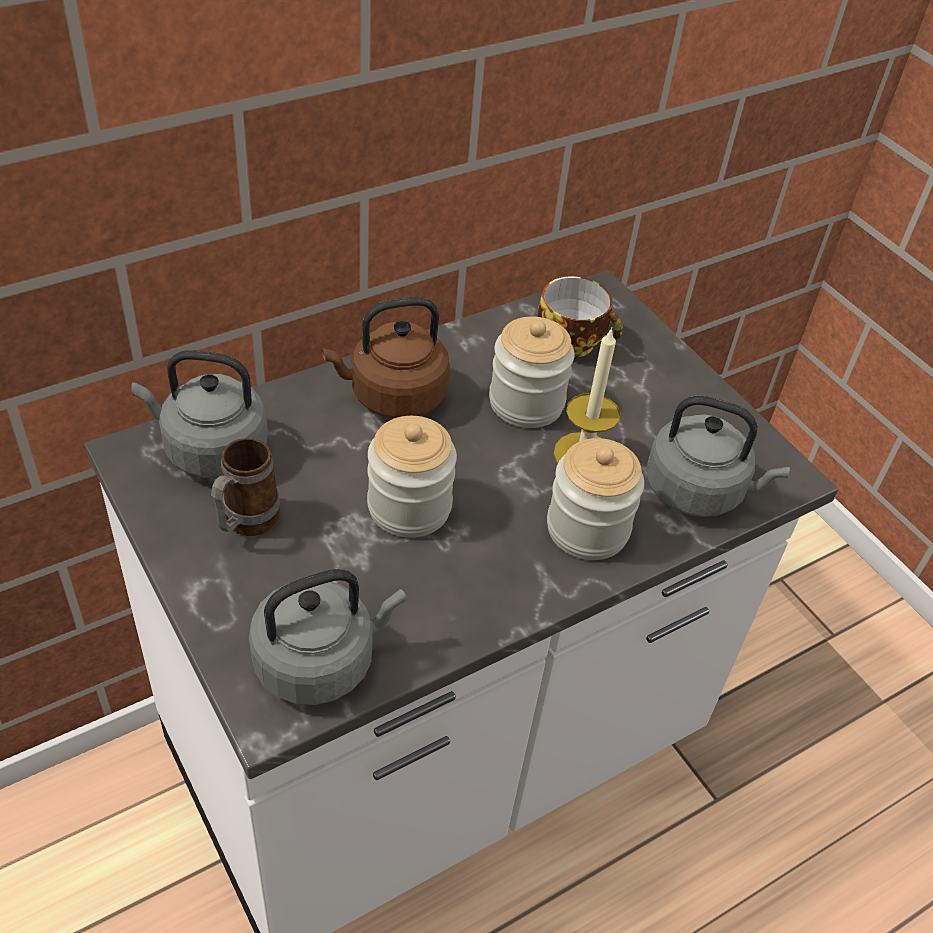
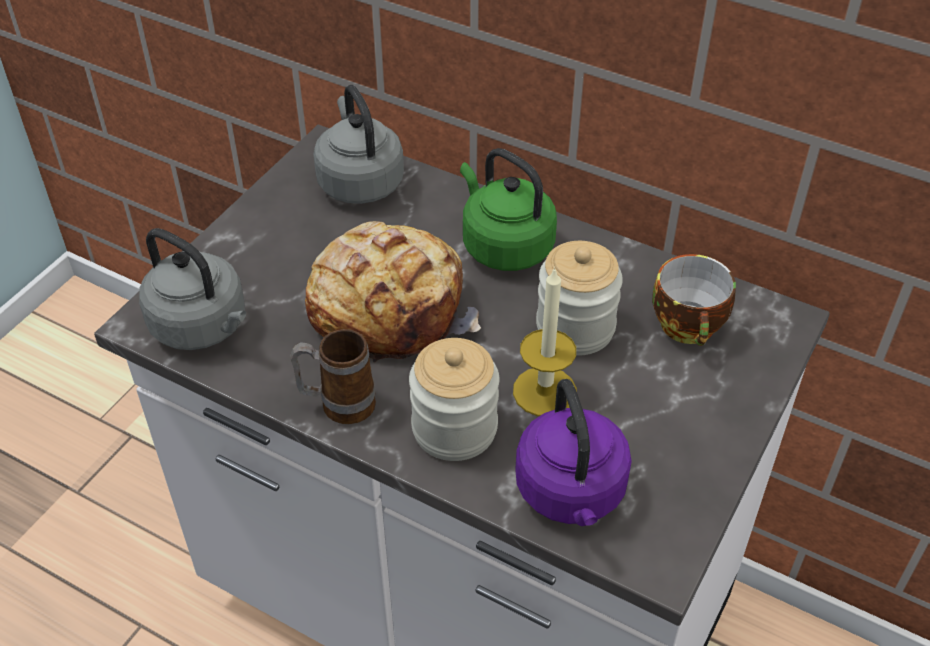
camera: 65 degrees right, 0 degrees up
mug [211,438,280,536] -> mug moved to [290,329,376,424]
brown kettle [322,297,450,418] -> green kettle [460,148,557,271]
jar [367,416,457,538] -> bread [305,221,481,362]
grey kettle [647,396,790,517] -> purple kettle [515,379,632,526]

